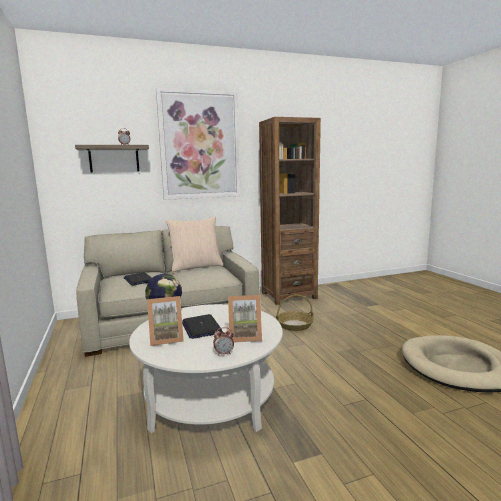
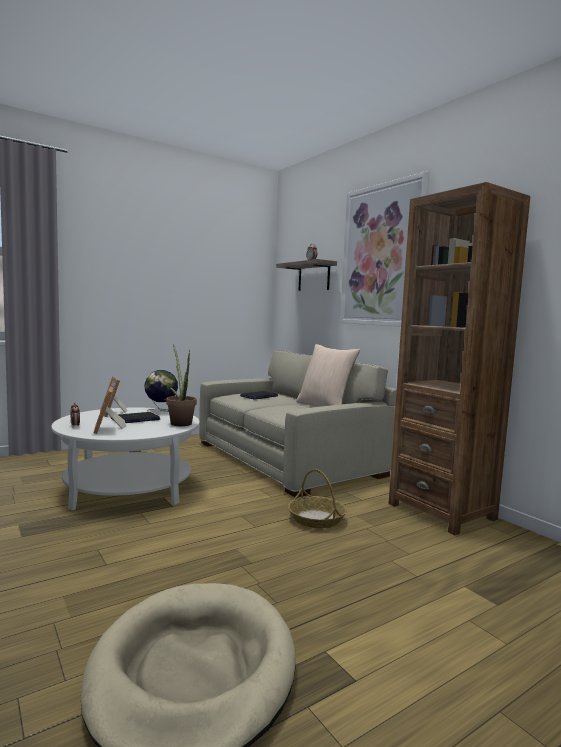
camera: 75 degrees right, 5 degrees down
none -> potted plant [166,344,197,426]

